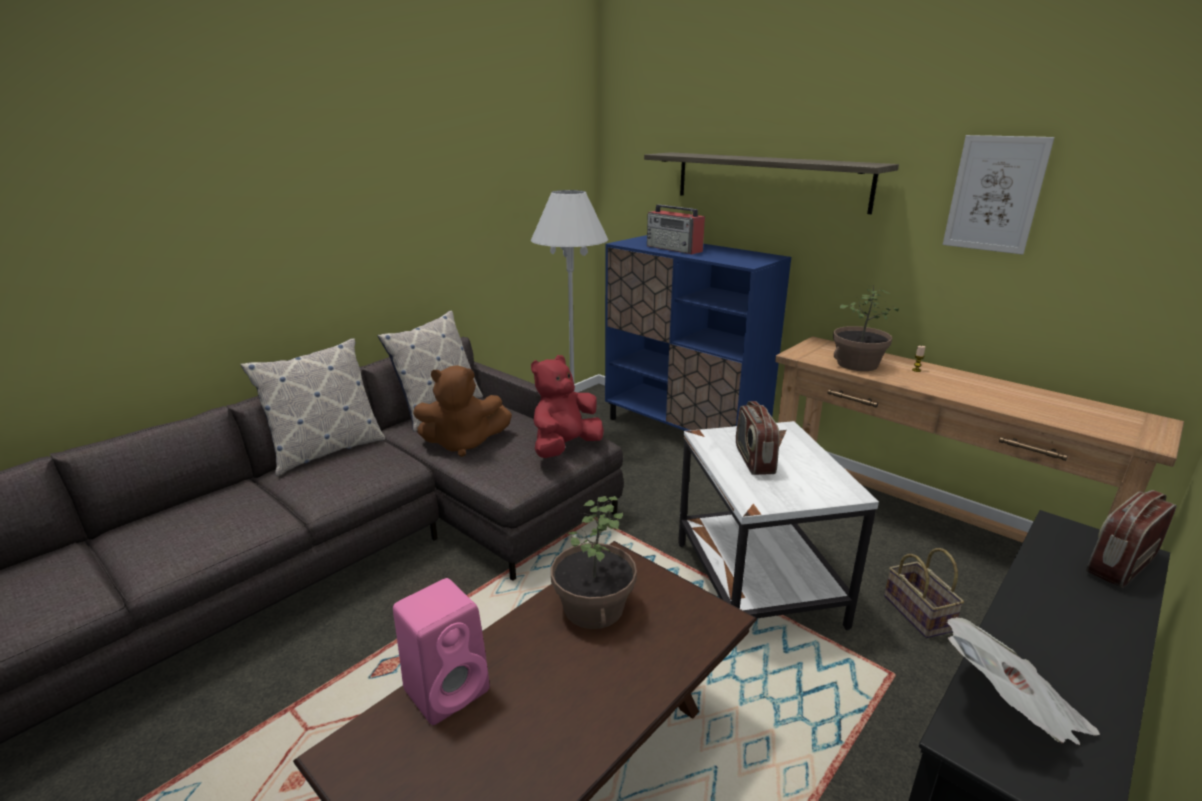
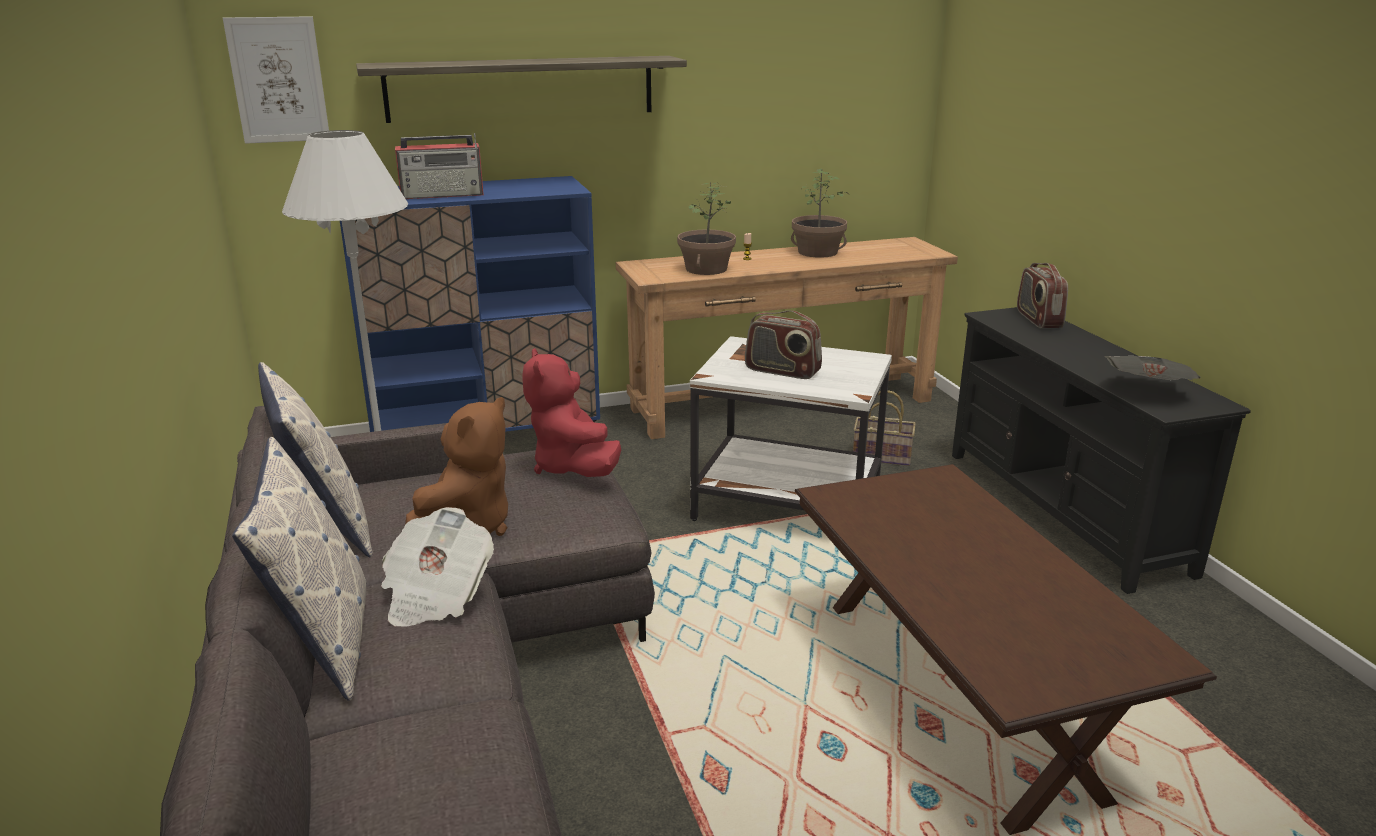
camera: 60 degrees left, 0 degrees up
pink speaker [393,578,490,725] -> none
potted plant [551,496,637,629] -> potted plant moved to [791,169,847,258]
picture [943,135,1055,255] -> picture moved to [223,16,329,144]
none -> newspaper [381,507,494,627]

